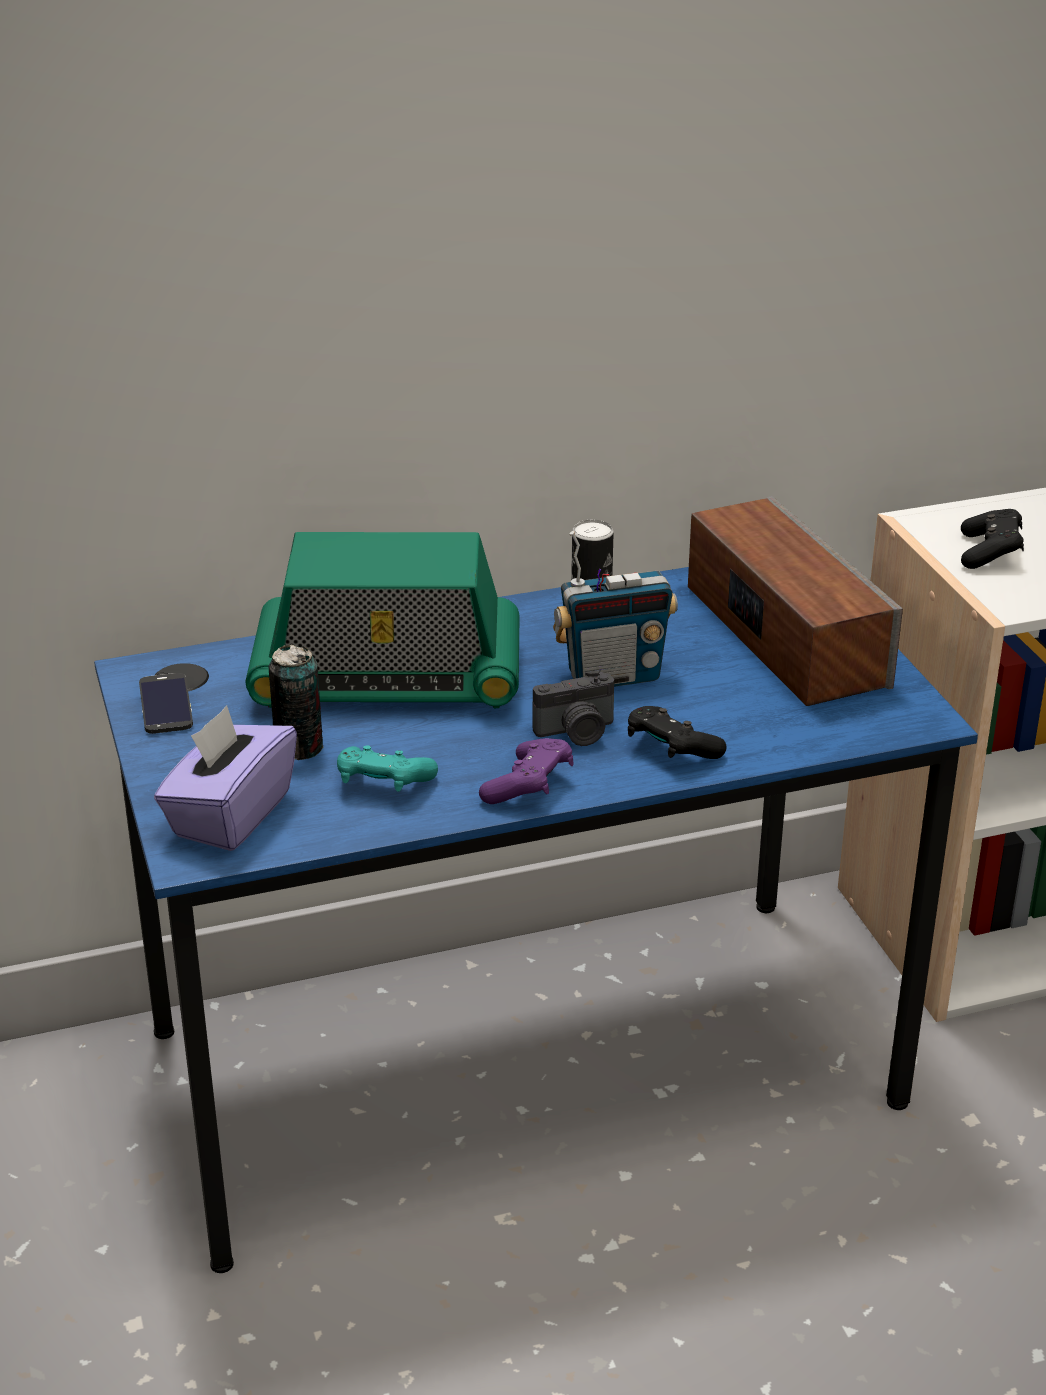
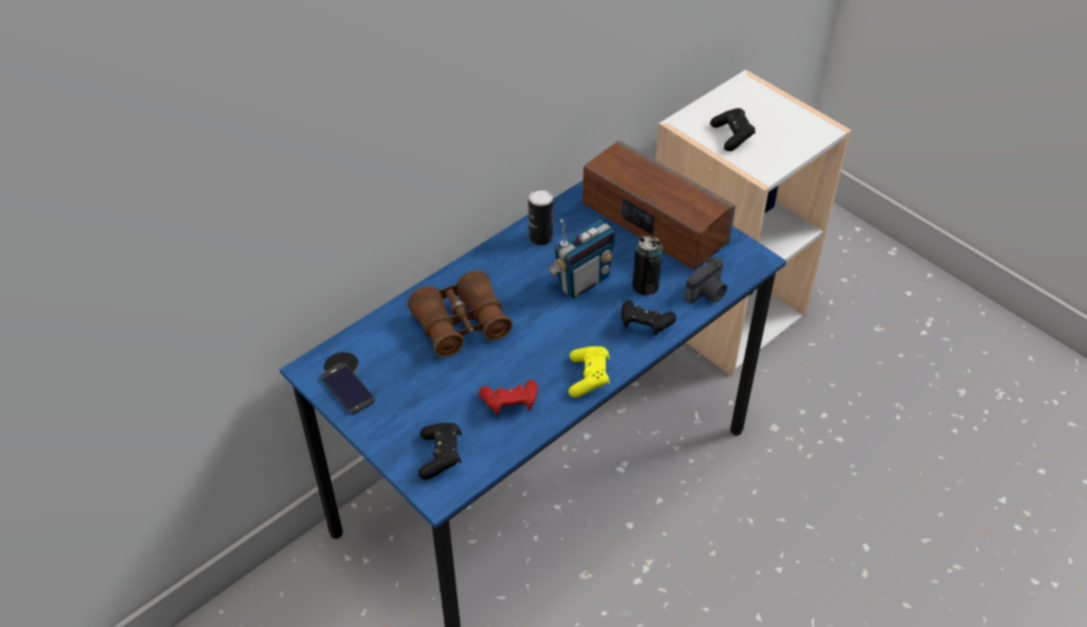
camera: 25 degrees left, 15 degrees up
purple tissue box [154,705,297,851] -> black game controller [418,423,462,480]
radio [246,532,519,708] -> brown binoculars [408,270,512,357]
can [269,644,324,760] -> can moved to [632,236,663,296]
turquoise game controller [337,746,438,792] -> red game controller [479,380,538,415]
purple game controller [479,738,574,804] -> yellow game controller [569,346,610,398]
camera [532,670,614,746] -> camera moved to [684,257,727,304]

